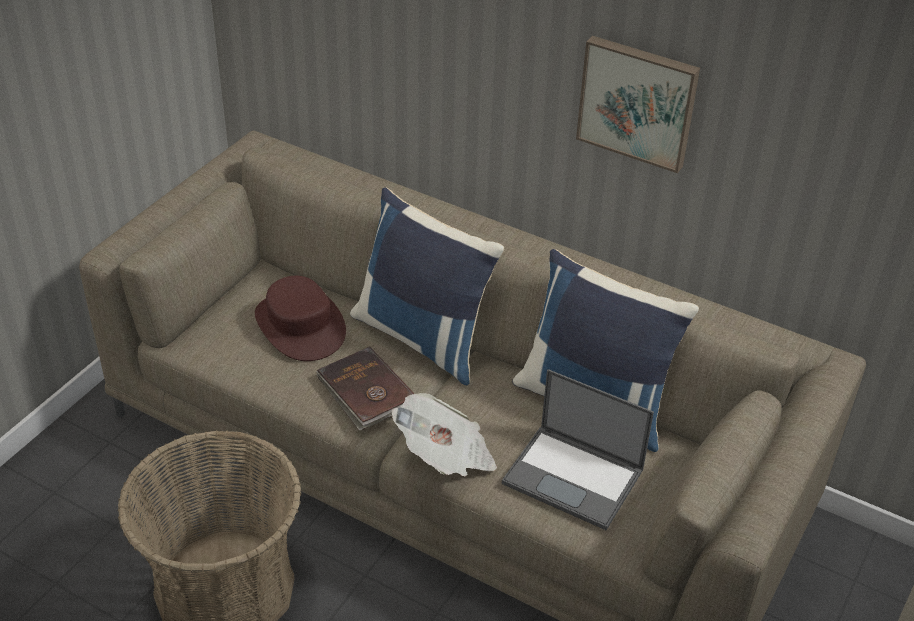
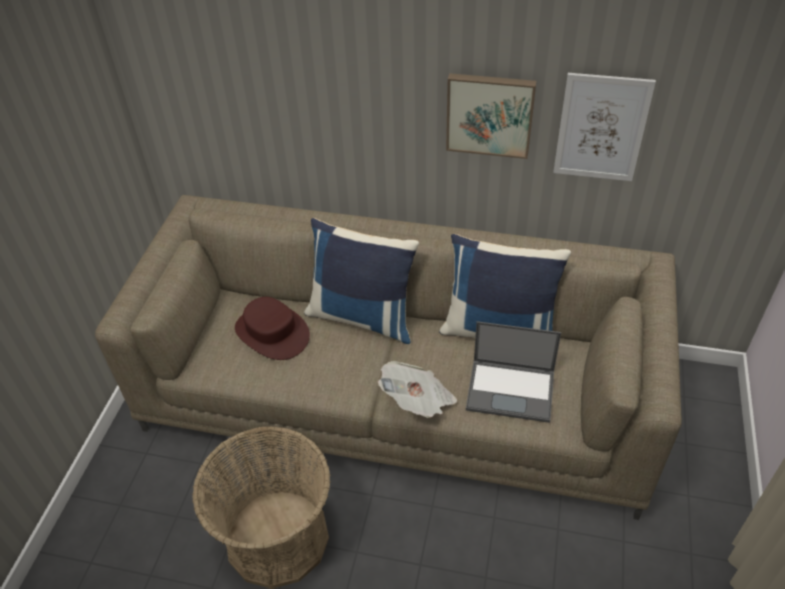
camera: 15 degrees left, 5 degrees up
brown book [316,346,415,430] -> none
none -> picture [553,73,656,181]

